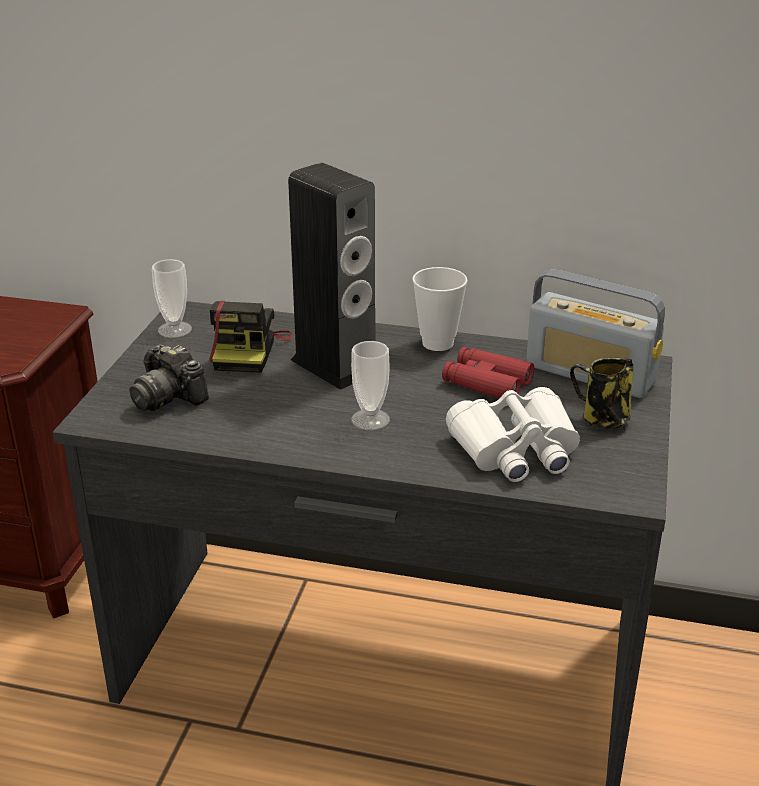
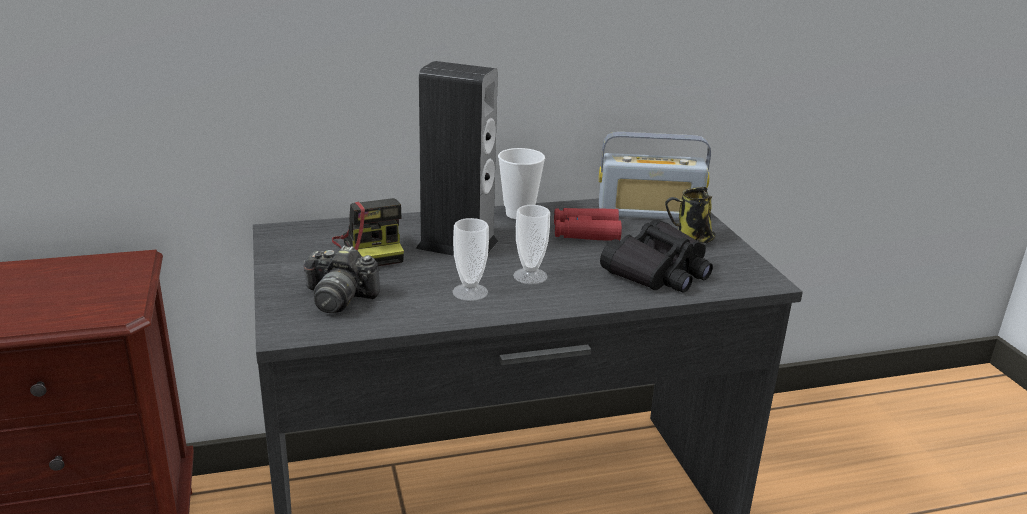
camera: 30 degrees left, 5 degrees down
cup [152,259,192,338] -> cup moved to [452,218,489,301]
white binoculars [446,387,580,482] -> black binoculars [600,219,713,293]

